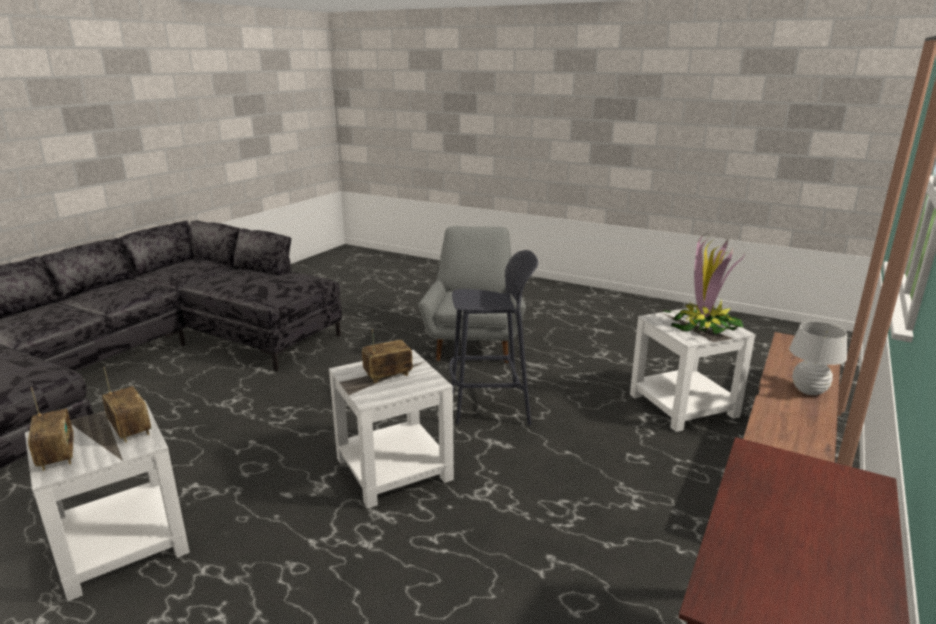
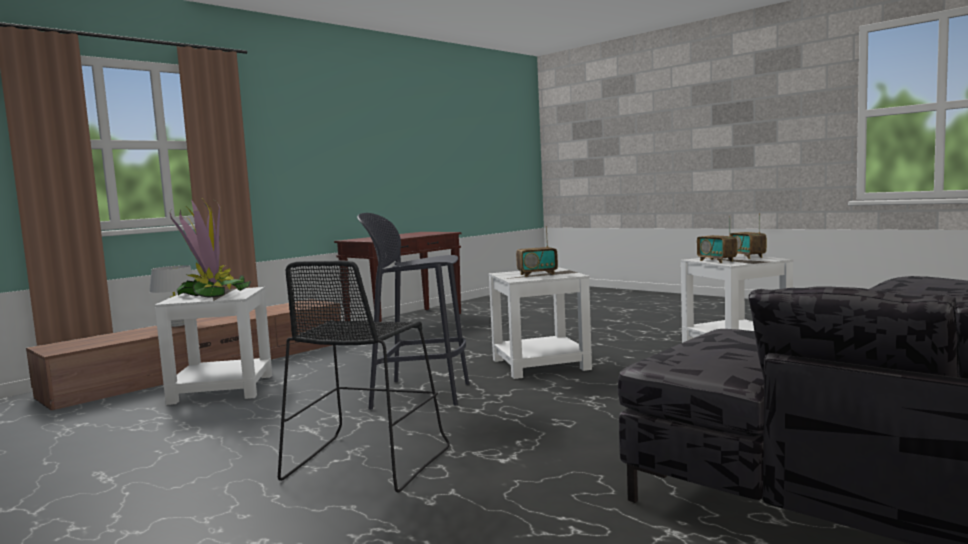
camera: 165 degrees left, 15 degrees down
grey armchair [419,226,526,363] -> black stool [278,260,449,492]

